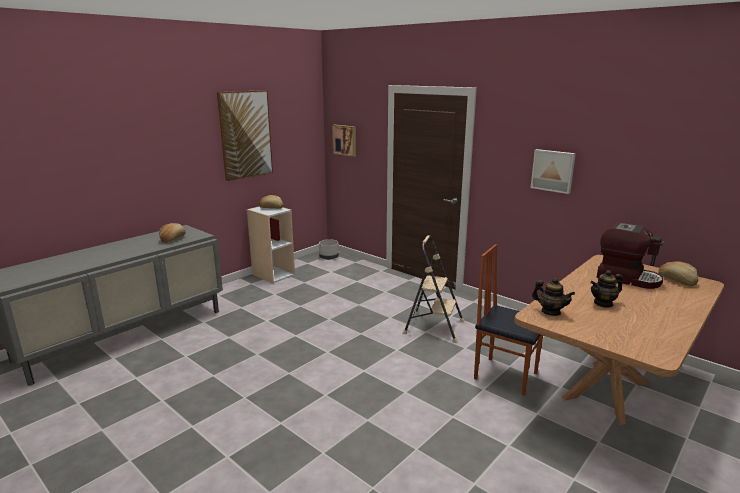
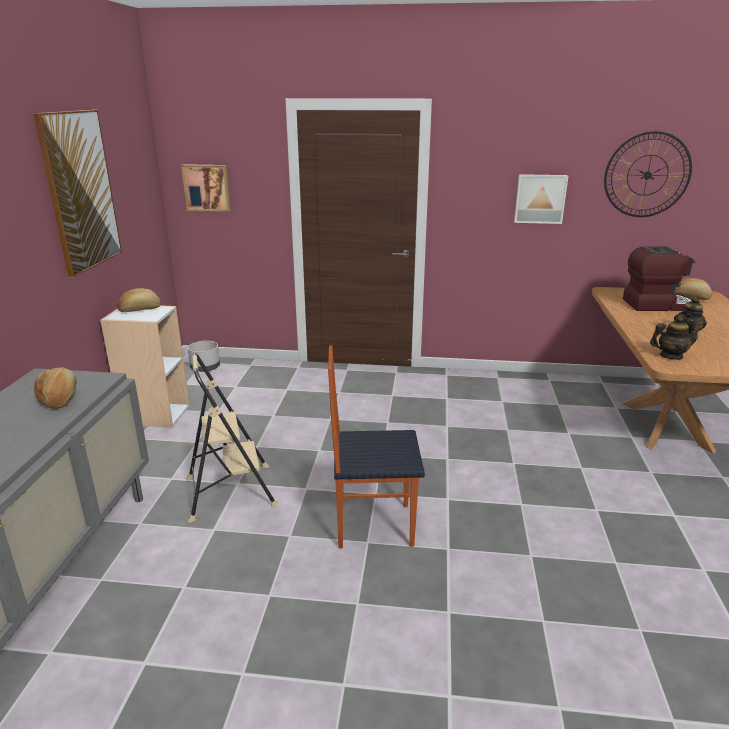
camera: 35 degrees left, 5 degrees up
beige step ladder [402,235,465,343] -> beige step ladder moved to [186,353,279,522]
chair [474,244,543,396] -> chair moved to [328,345,425,549]
none -> wall clock [604,131,692,217]

